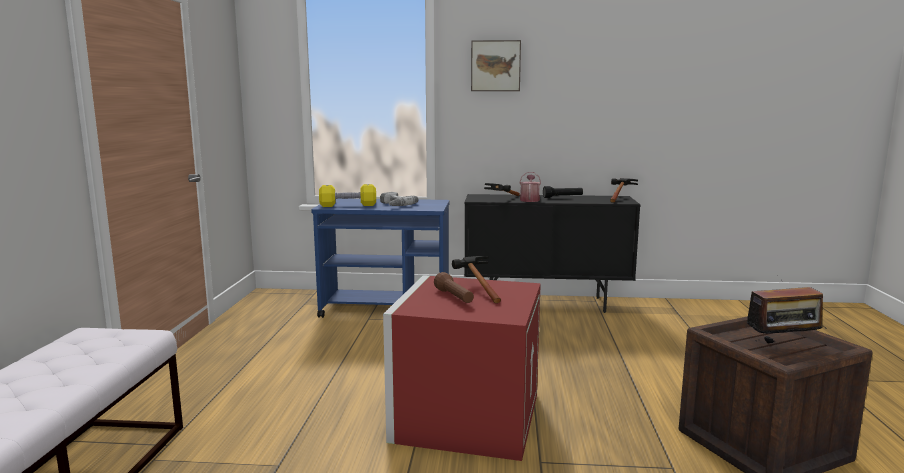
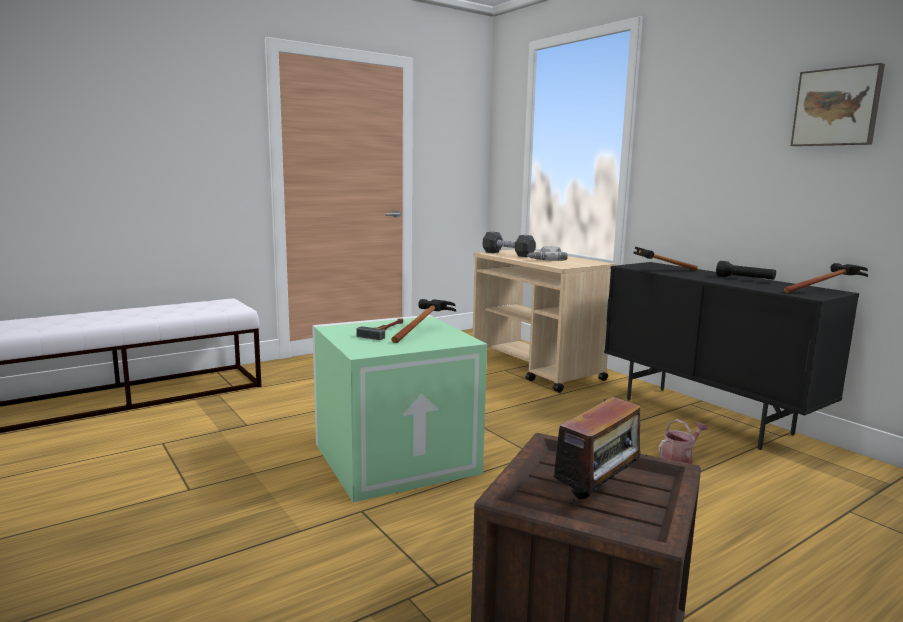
camera: 50 degrees right, 0 degrees up
blue cart [311,198,450,318] -> beige cart [472,249,616,393]
yellow dumbbell [319,184,376,207] -> black dumbbell [483,232,536,257]
red storage box [383,275,541,461] -> green storage box [312,315,487,502]
brown flashlight [434,272,474,303] -> hammer [356,318,403,340]
picture [471,40,521,91] -> picture moved to [791,63,885,146]
watering can [519,172,541,202] -> watering can moved to [658,419,708,464]
radio [742,287,826,343] -> radio turned 90 degrees counterclockwise [547,396,647,504]

